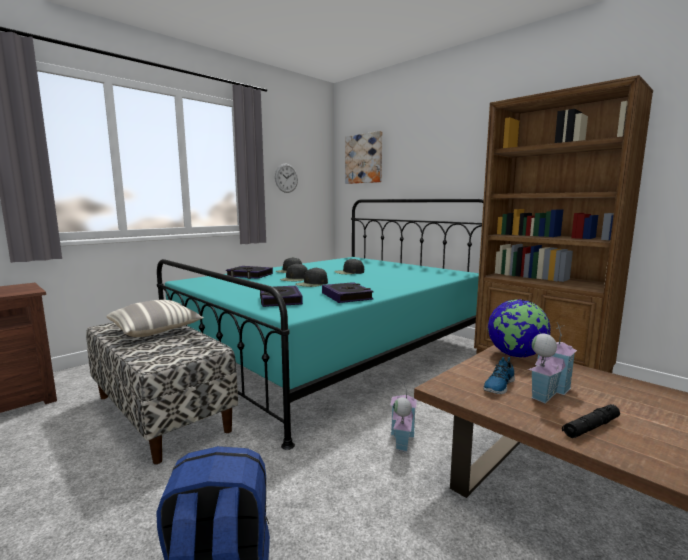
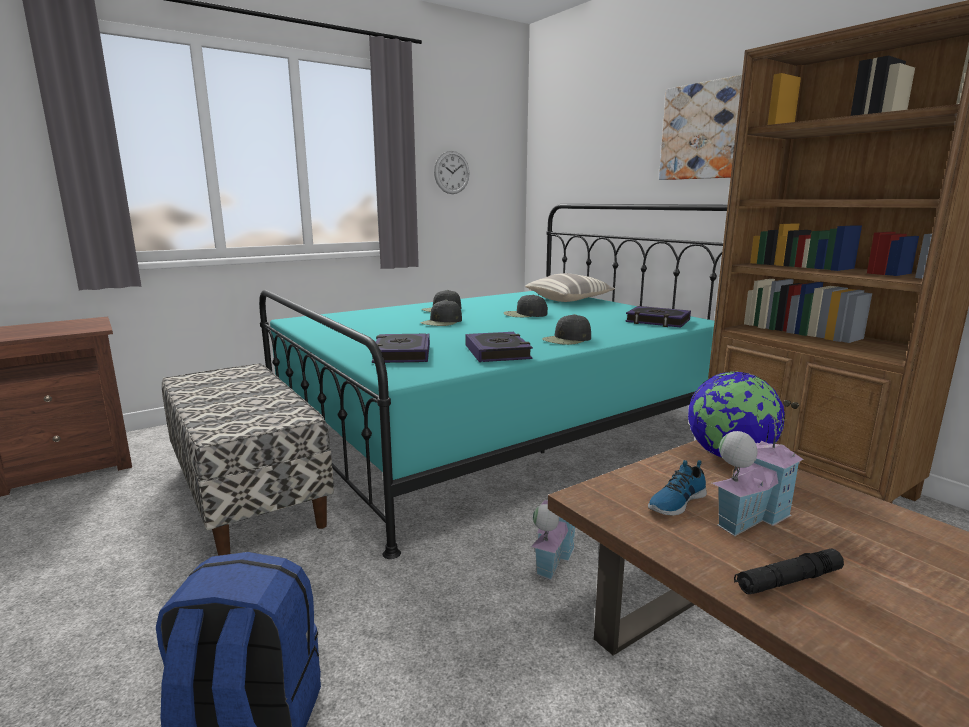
camera: 10 degrees right, 5 degrees up
pillow [106,300,204,337] -> pillow moved to [525,273,616,302]
book [226,266,273,279] -> book moved to [625,306,691,328]
black cap [296,267,328,287] -> black cap moved to [542,314,591,345]
picture [345,131,382,184] -> picture moved to [659,75,742,180]

